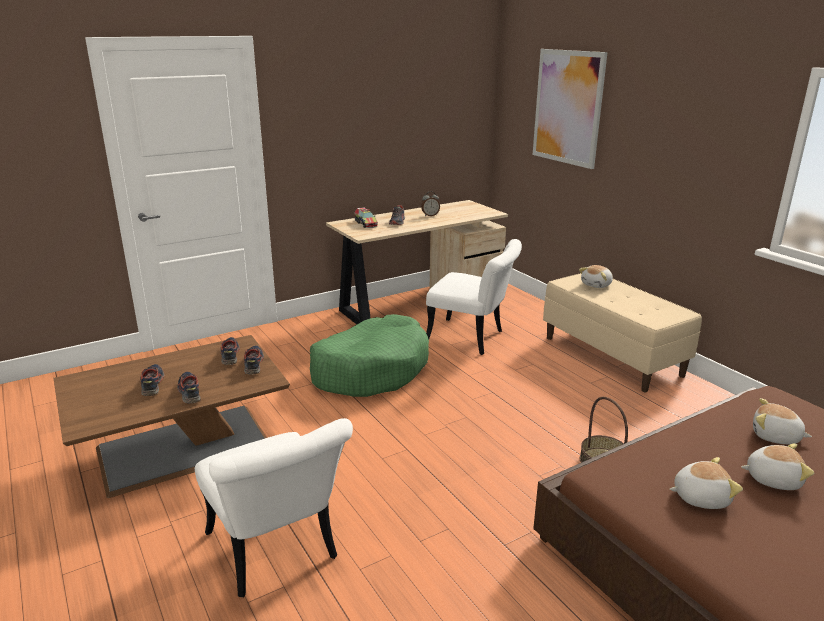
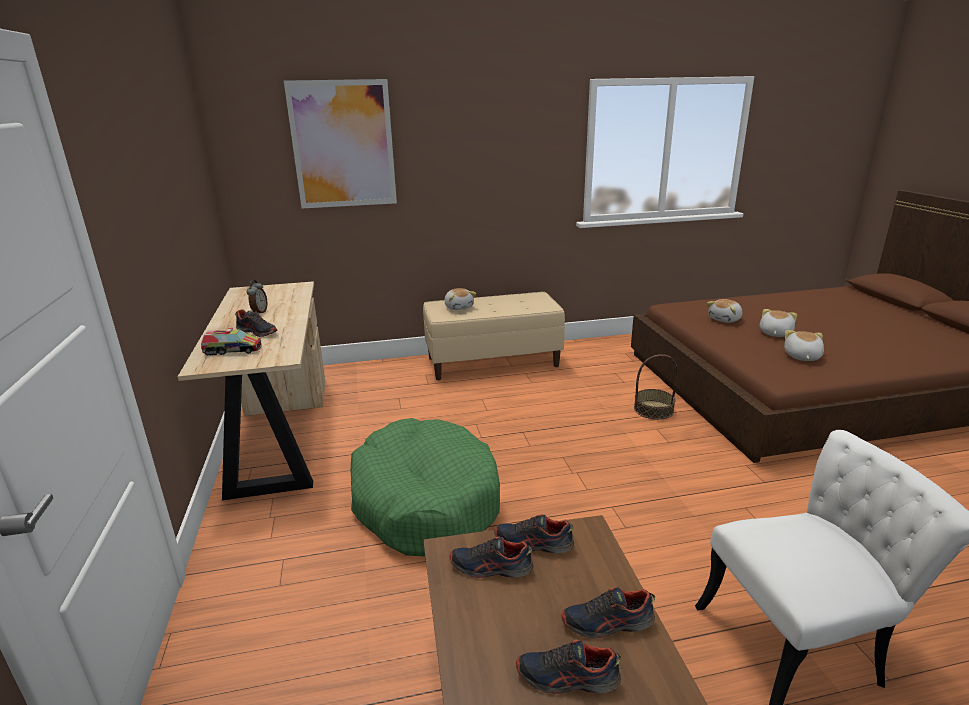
camera: 70 degrees left, 0 degrees up
white chair [426,239,522,355] -> none

